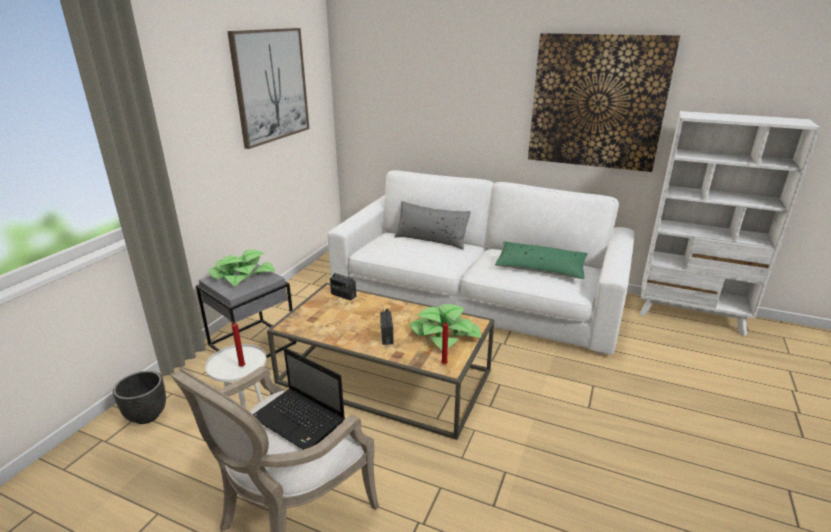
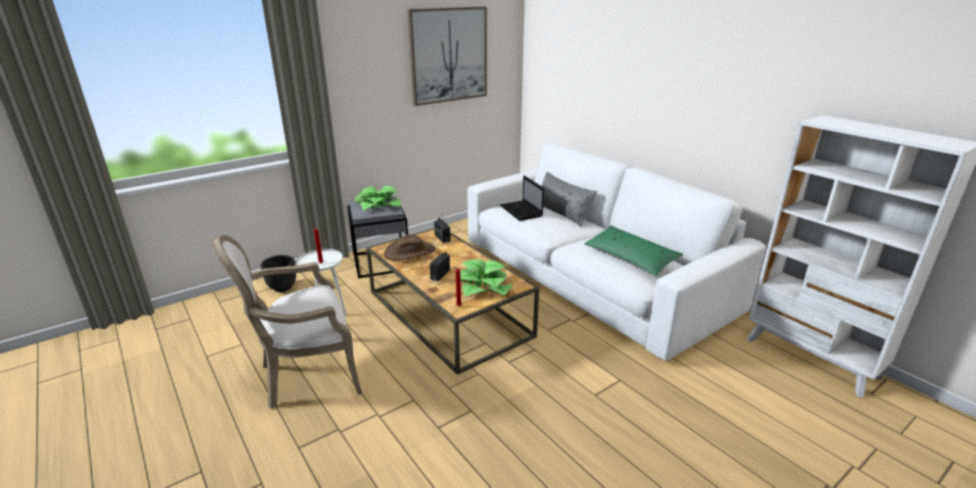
camera: 30 degrees right, 0 degrees up
laptop [253,348,345,450] -> laptop moved to [500,176,544,221]
picture [528,33,680,172] -> none
none -> brown hat [384,234,436,260]

